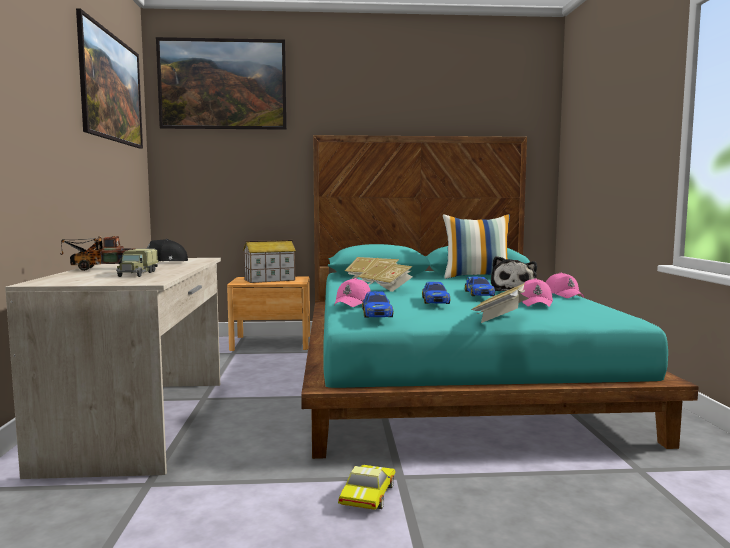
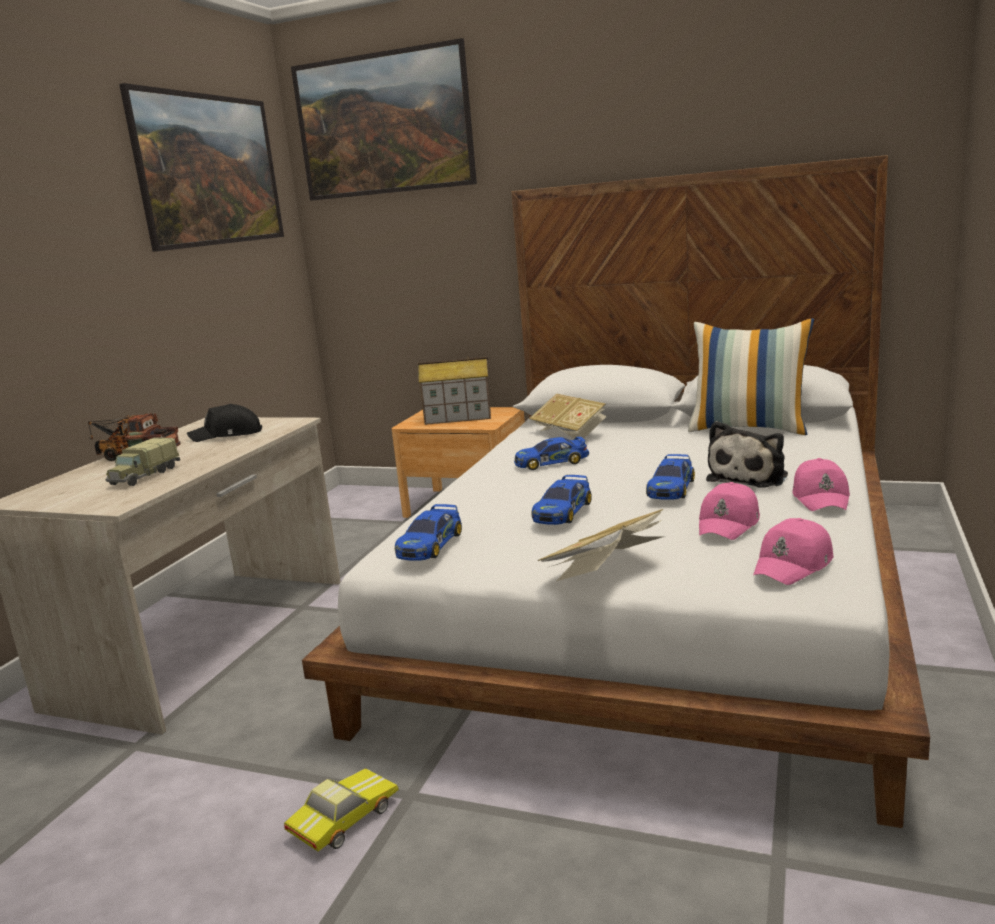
camera: 25 degrees right, 10 degrees up
turquoise bed [301,135,699,459] -> white bed [302,155,930,828]
pink cap [334,278,371,307] -> pink cap moved to [753,518,833,585]
book [358,262,412,292] -> toy car [514,436,589,470]

